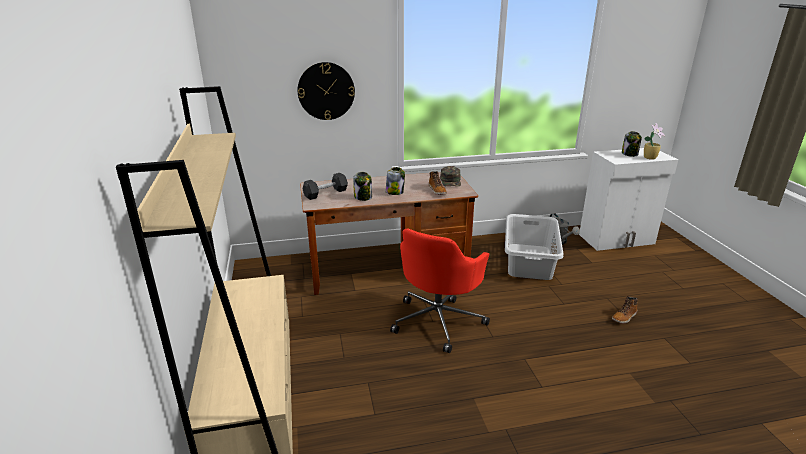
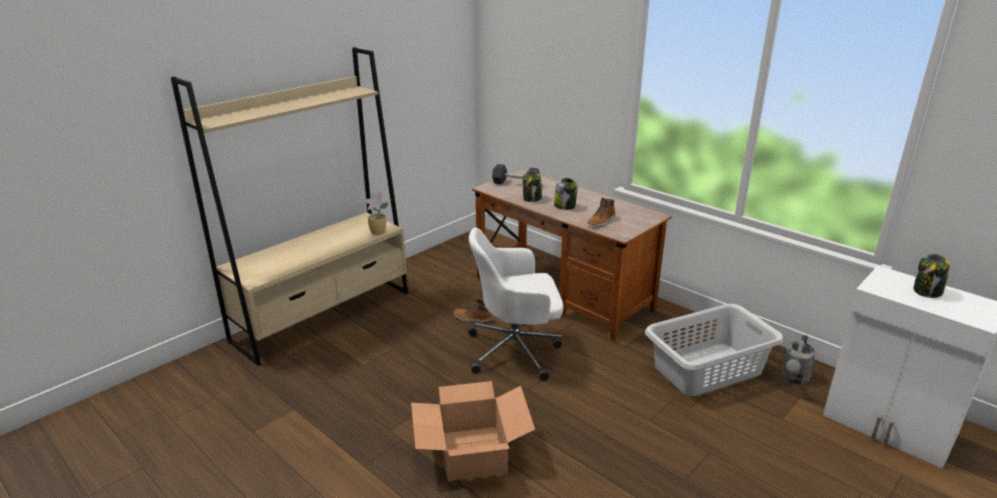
camera: 55 degrees right, 0 degrees up
wall clock [298,62,355,120] -> none
red office chair [390,228,490,353] -> white office chair [468,228,564,381]
green cap [440,166,461,186] -> none
boot [612,296,638,324] -> boot moved to [454,300,492,323]
potted plant [644,123,665,160] -> potted plant moved to [364,191,388,235]
none -> cardboard box [411,381,535,482]

